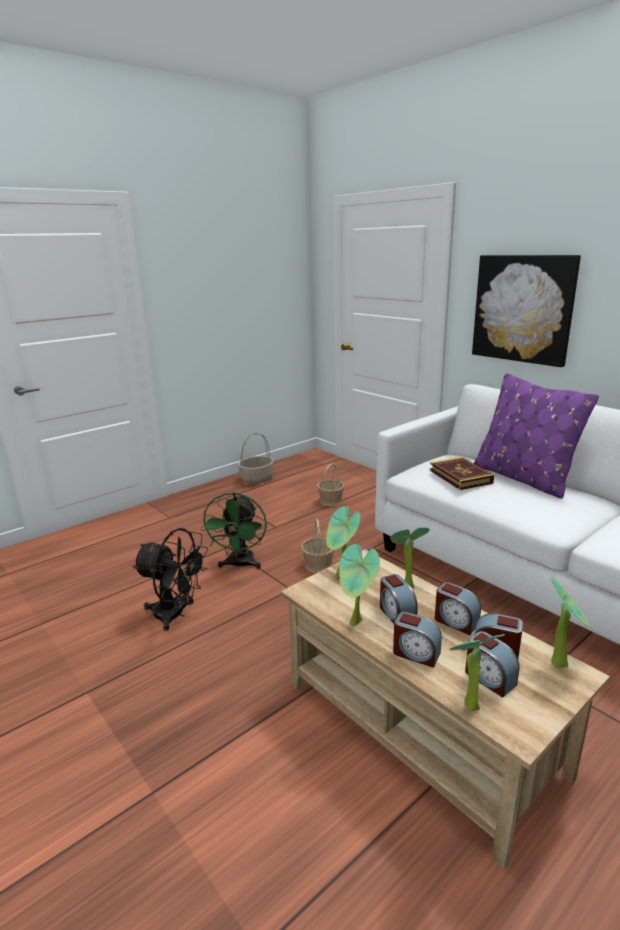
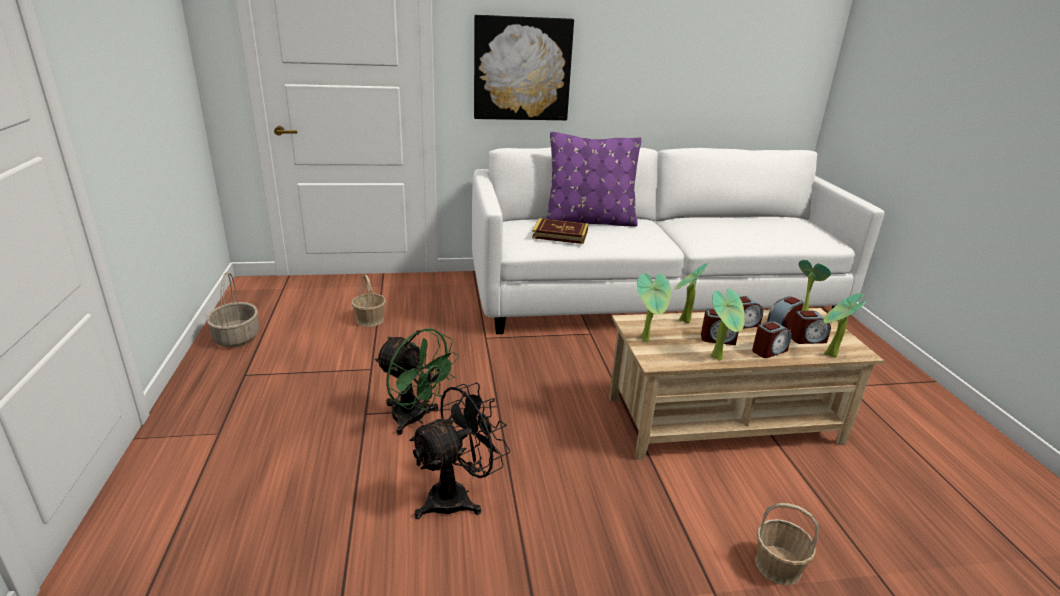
camera: 60 degrees left, 5 degrees up
basket [301,519,335,573] -> basket moved to [755,503,819,585]

